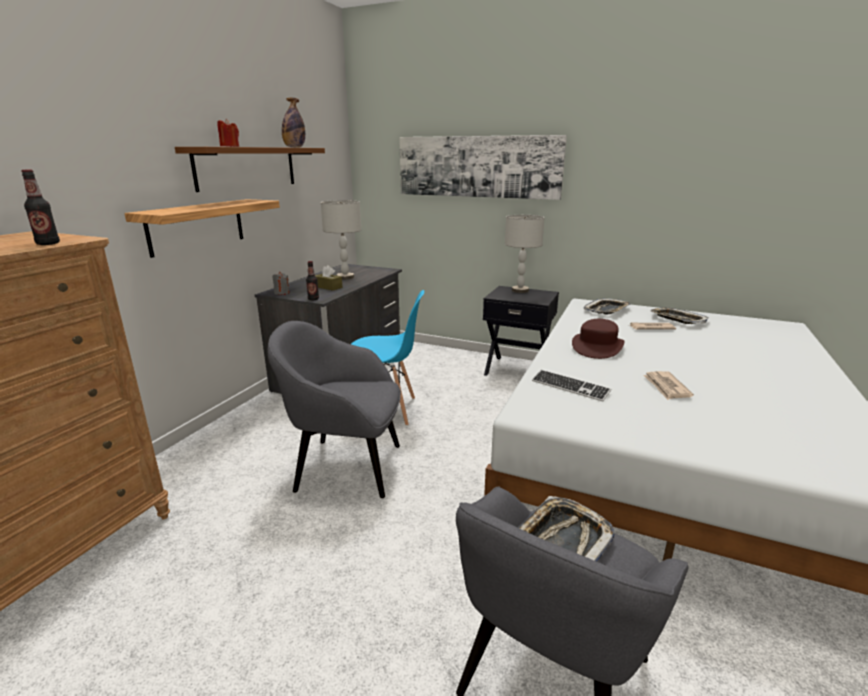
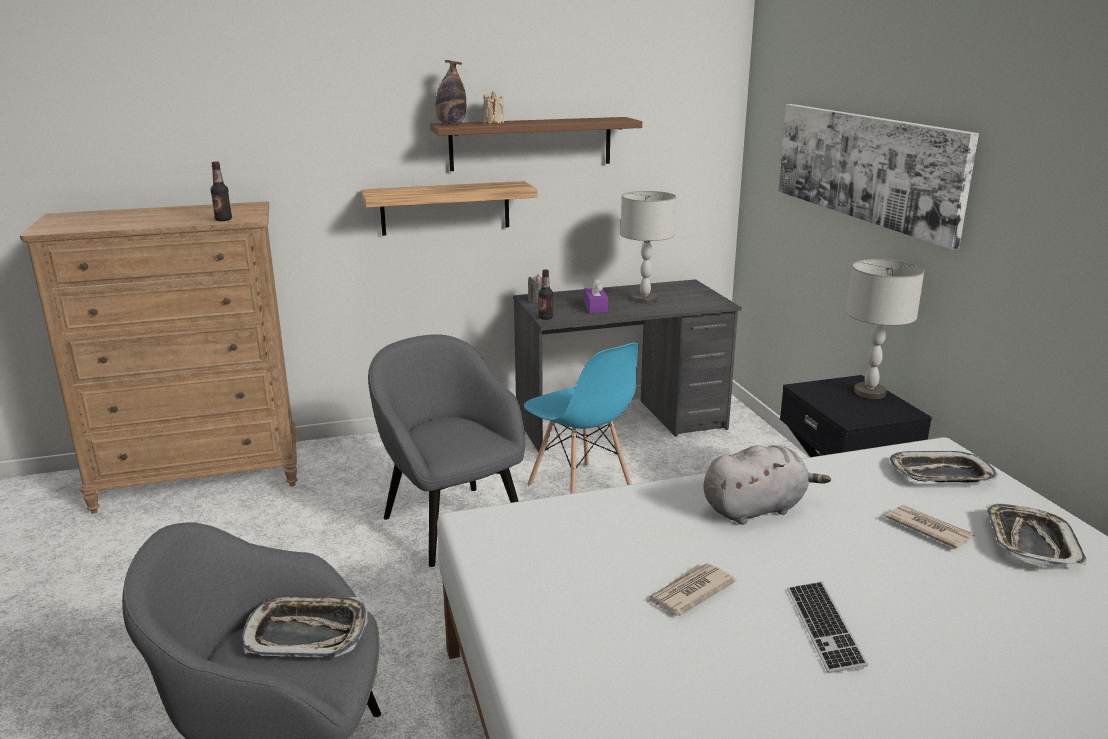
camera: 50 degrees right, 0 degrees up
red candle [218,119,239,147] -> beige candle [483,91,504,124]
bottle [282,98,305,148] -> bottle moved to [435,60,466,125]
brown tissue box [315,265,342,291] -> purple tissue box [584,279,608,313]
keyboard [532,370,611,402] -> keyboard moved to [787,582,868,673]
brown hat [572,319,624,359] -> grey plush toy [703,445,831,525]

